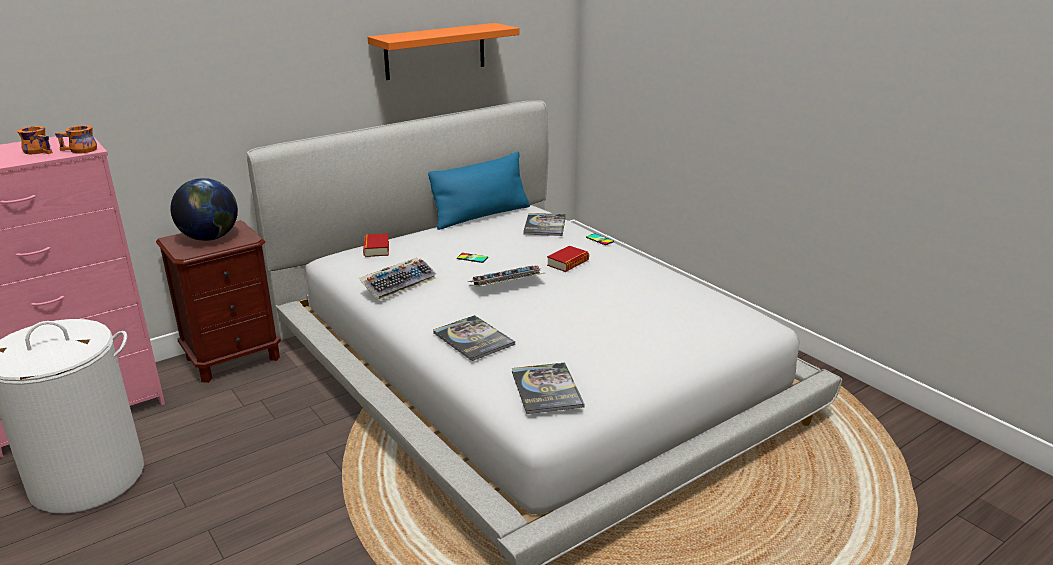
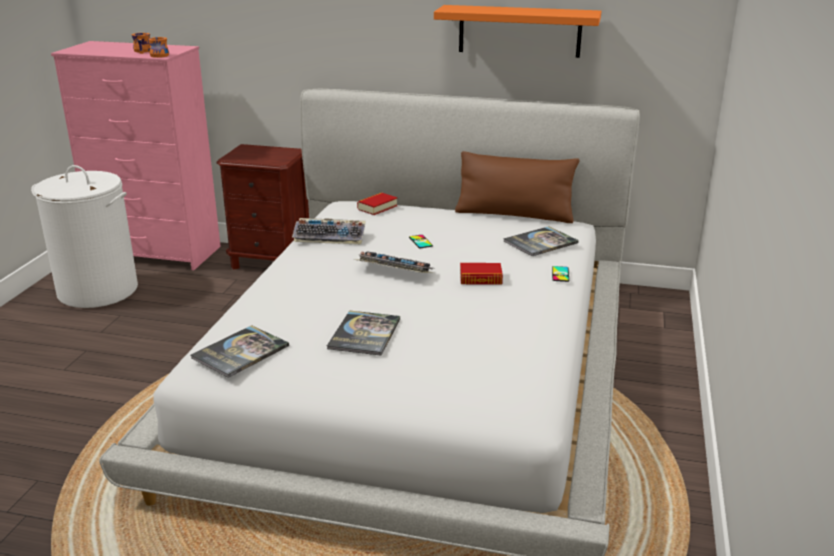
camera: 50 degrees right, 0 degrees up
globe [171,178,238,241] -> none
blue pillow [428,151,530,230] -> brown pillow [455,151,580,223]
book [433,315,515,361] -> book moved to [327,310,400,356]

